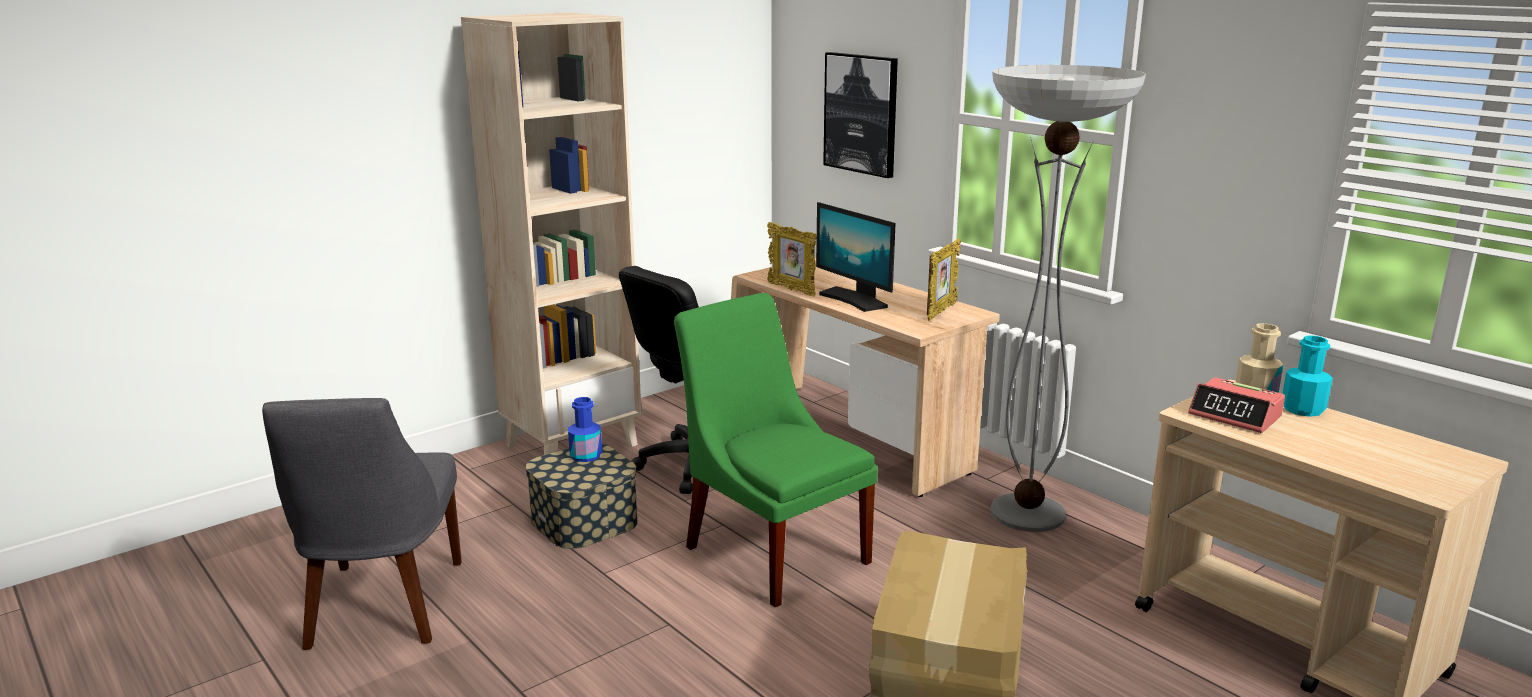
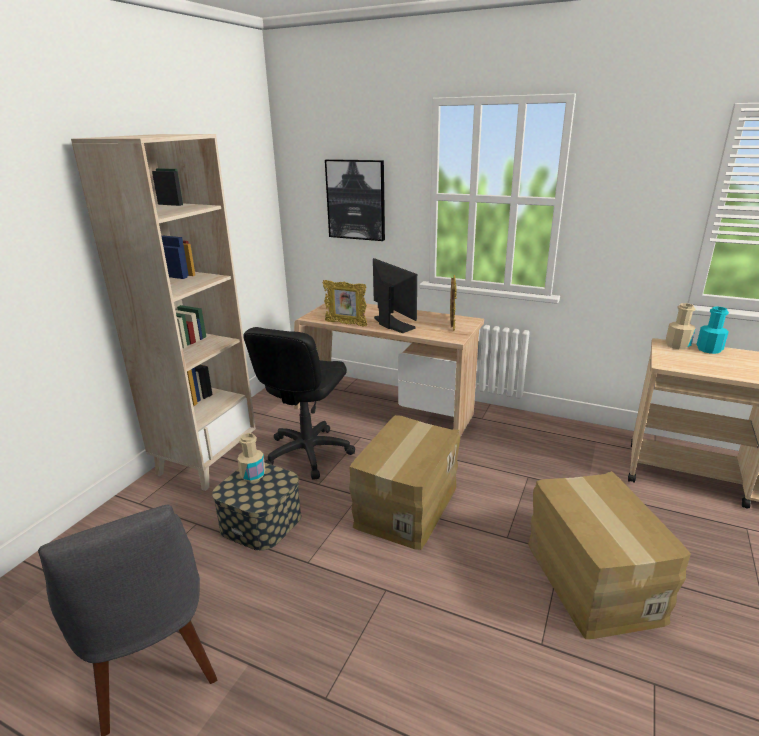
camera: 25 degrees left, 5 degrees up
blue bottle [568,397,602,462] -> beige bottle [237,433,265,482]
green chair [674,293,878,607] -> cardboard box [349,415,460,550]
monitor [816,202,895,312] -> monitor turned 150 degrees counterclockwise [373,258,417,333]
floor lamp [991,65,1146,532] -> none
alarm clock [1188,377,1285,433] -> none

